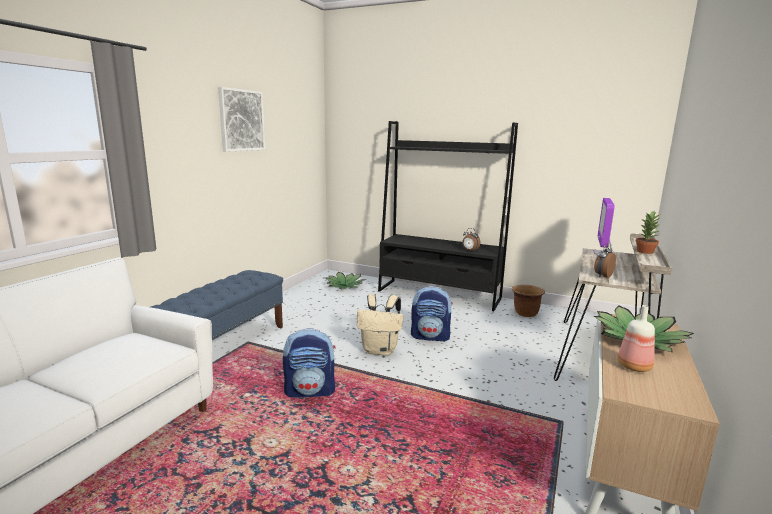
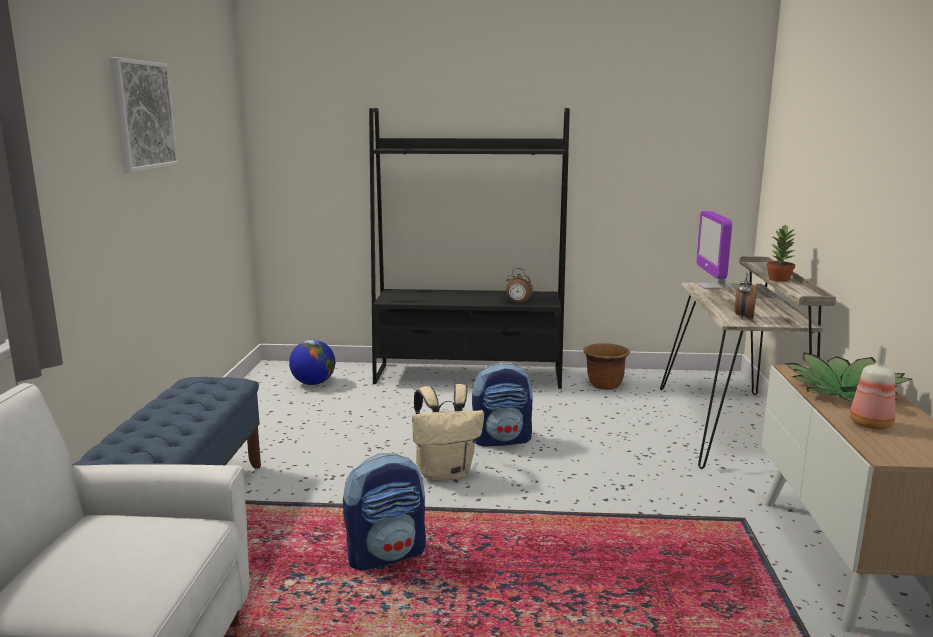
camera: 20 degrees left, 0 degrees up
potted plant [325,272,366,289] -> globe [289,340,335,385]

